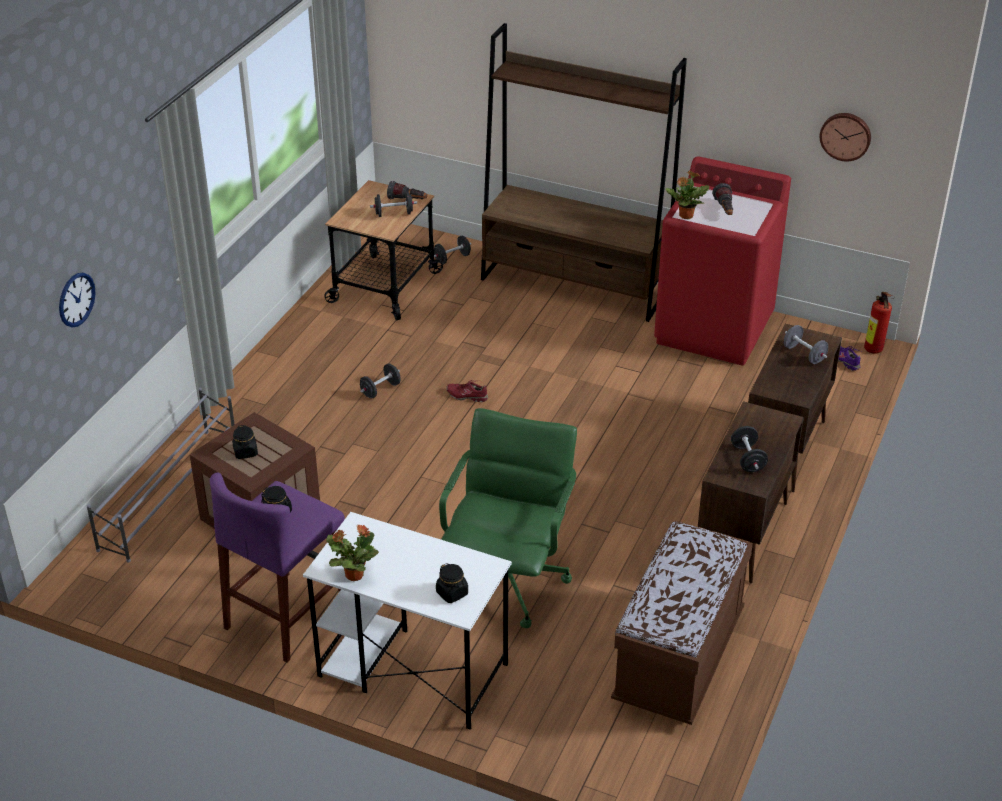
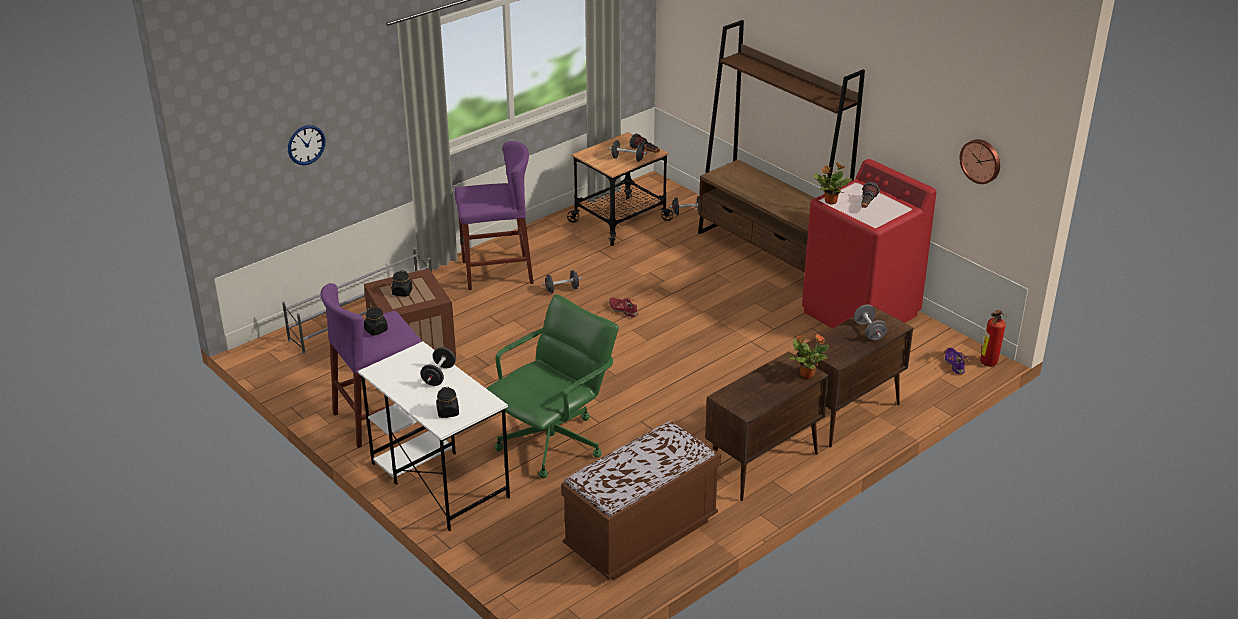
camera: 25 degrees right, 5 degrees down
potted plant [326,525,379,581] -> potted plant moved to [789,334,829,378]
black dumbbell [731,426,768,472] -> black dumbbell moved to [420,347,456,386]
none -> purple stool [454,141,534,290]

